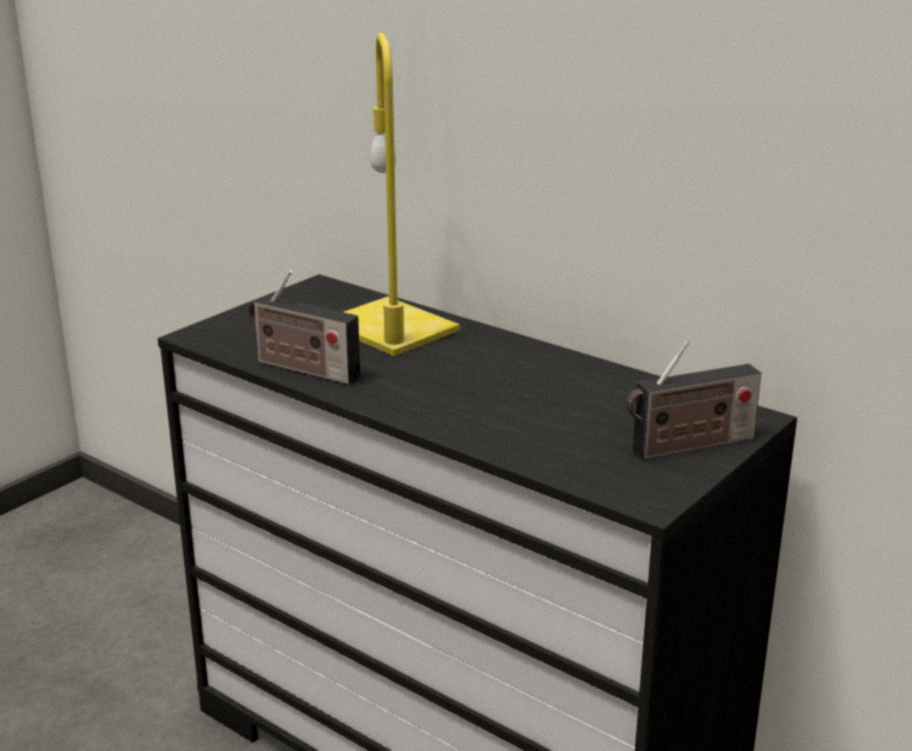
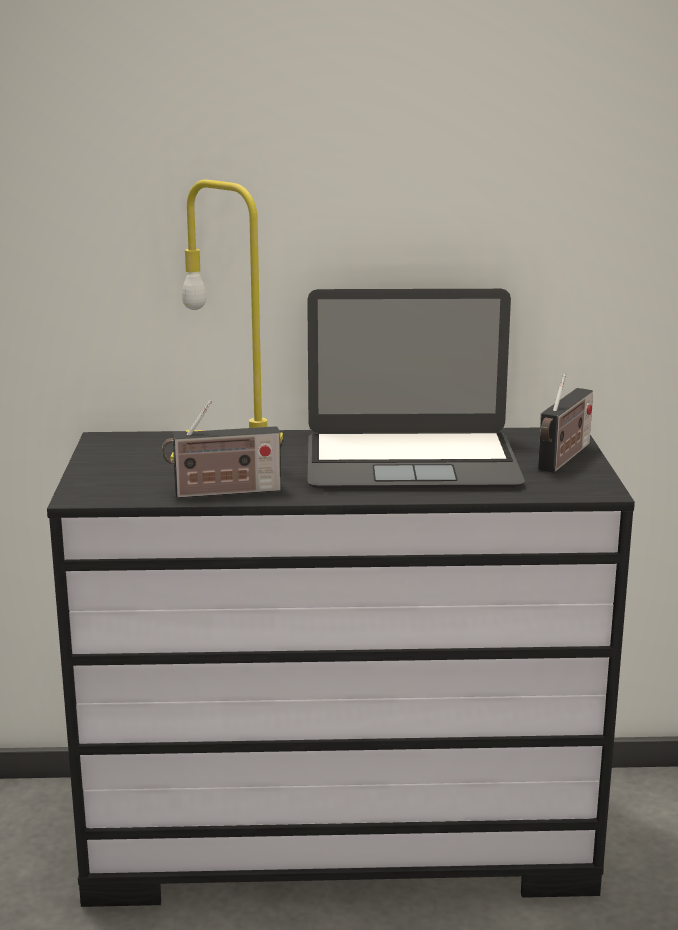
camera: 40 degrees left, 5 degrees down
none -> laptop [307,289,525,488]

